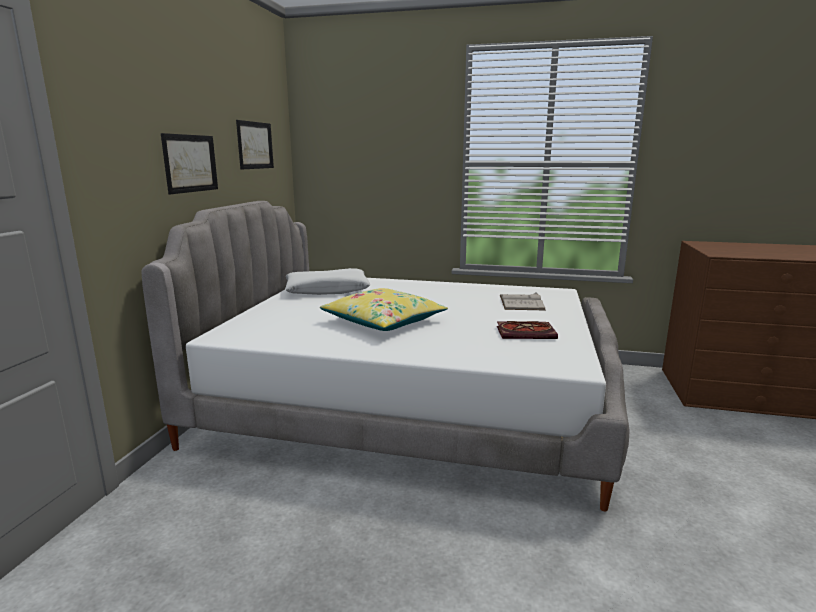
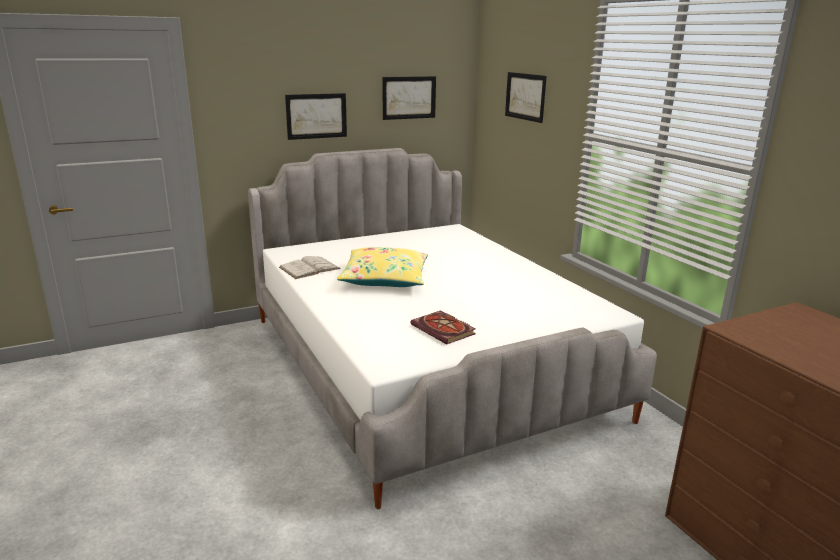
camera: 50 degrees right, 5 degrees up
white pillow [285,268,370,295] -> none
white book [500,292,546,311] -> white book moved to [279,256,341,279]
none -> picture [505,72,547,123]

